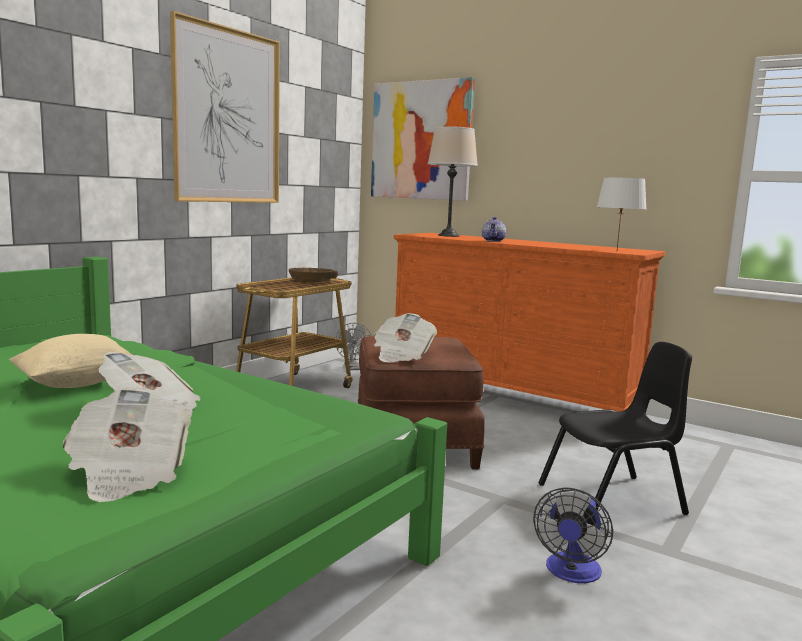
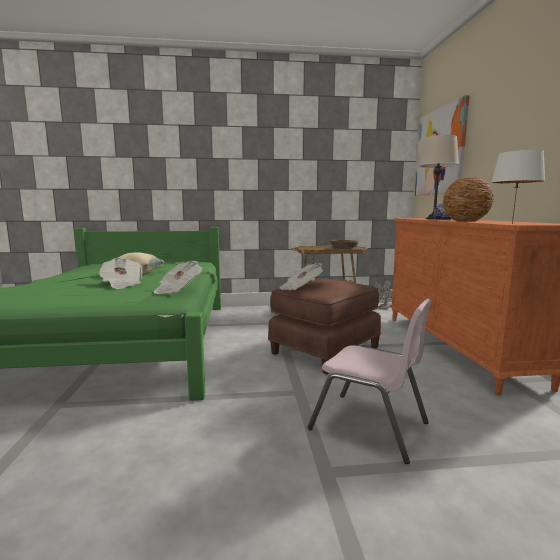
camera: 50 degrees right, 0 degrees up
newspaper [63,388,191,502] -> newspaper moved to [154,261,202,294]
picture [170,11,280,203] -> none
fan [533,487,613,583] -> none
black chair [538,342,692,515] -> pink chair [307,299,432,464]
none -> vase [443,178,494,221]

